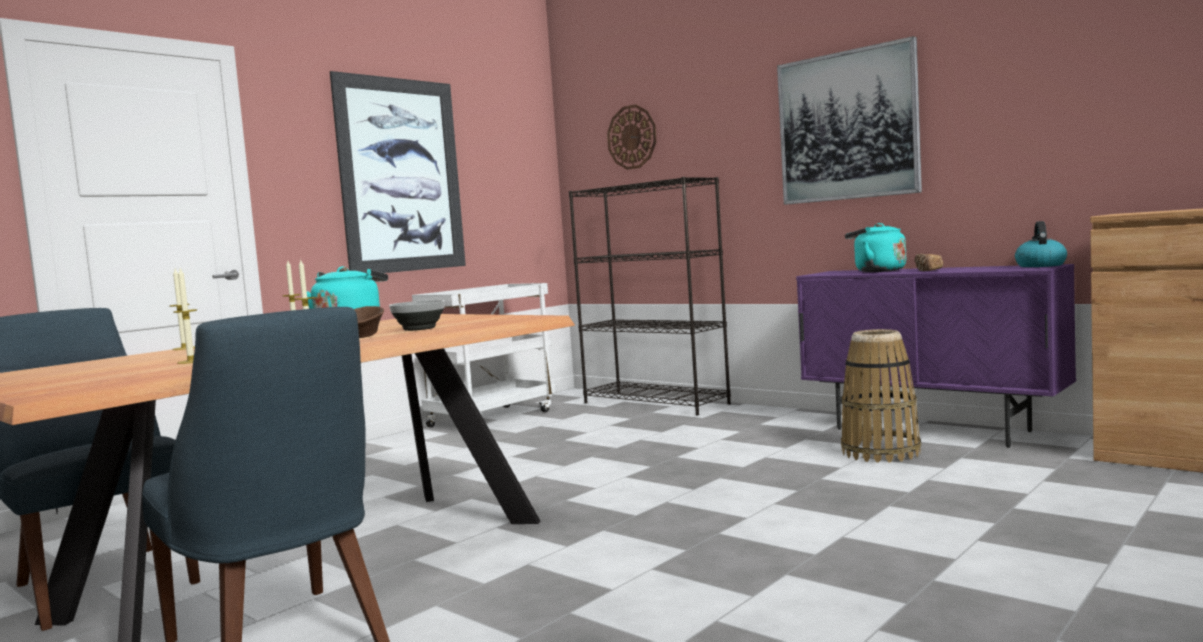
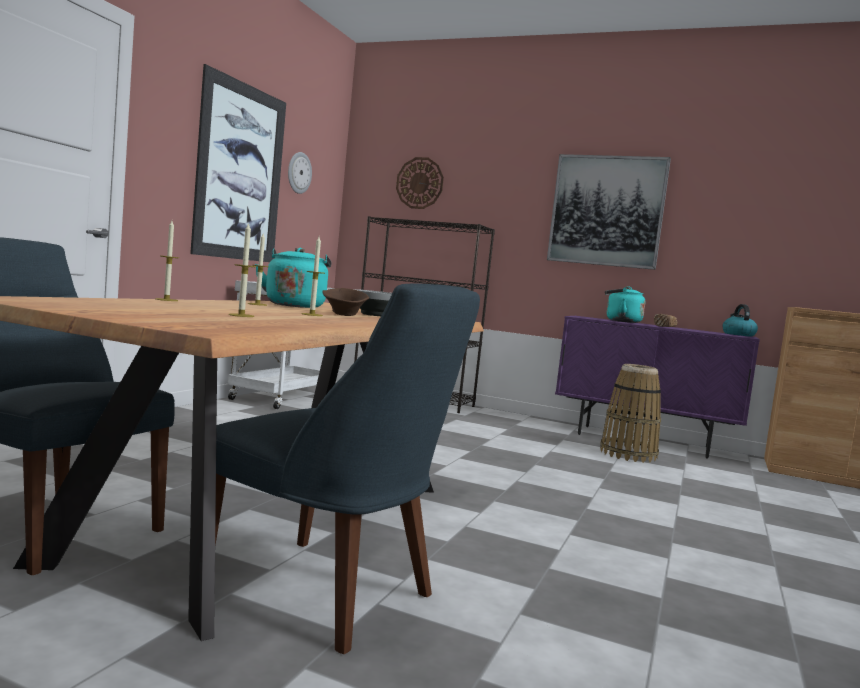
camera: 20 degrees left, 0 degrees up
none -> wall clock [288,152,312,194]

